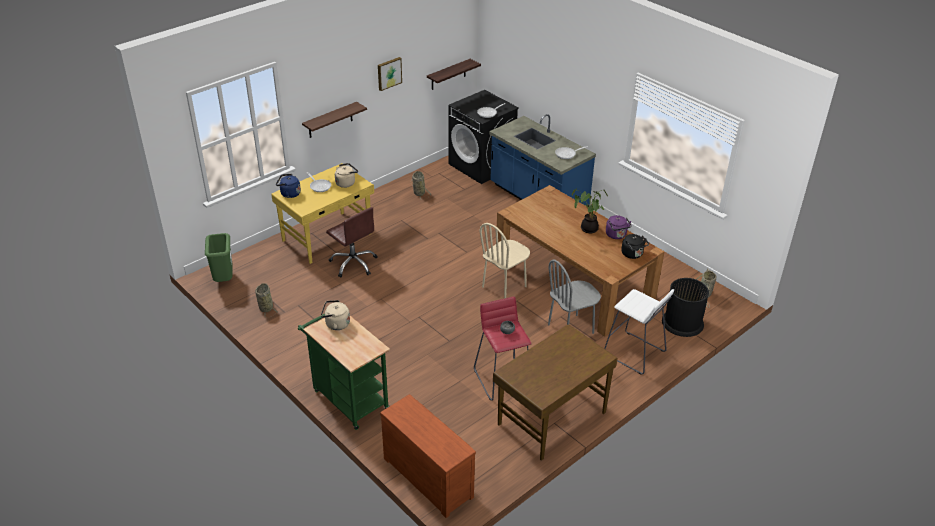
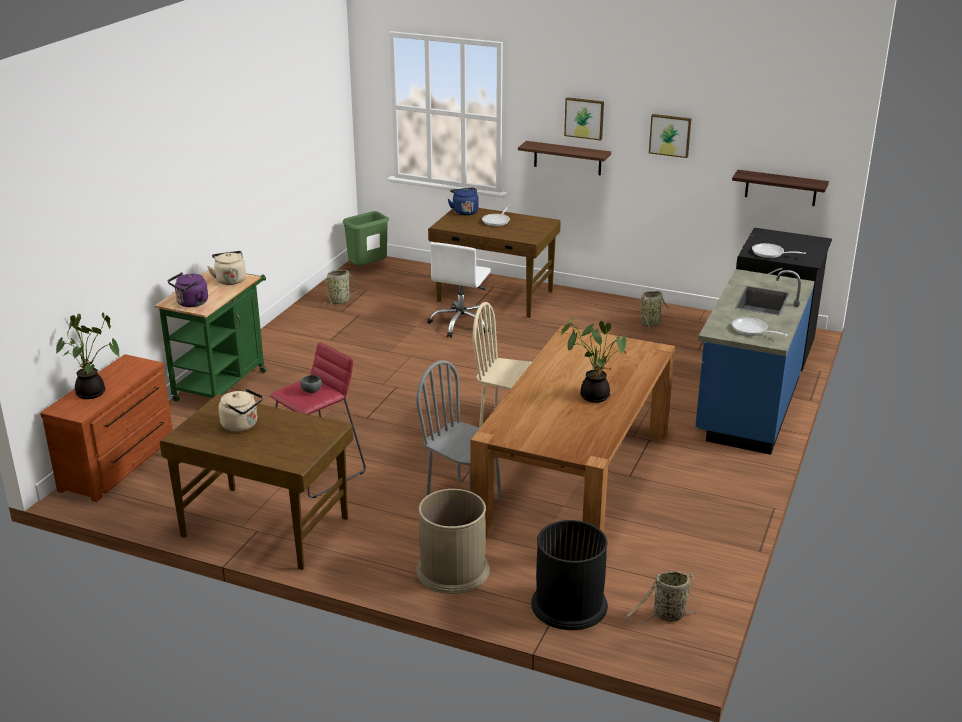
camera: 65 degrees right, 10 degrees down
yellow desk [271,163,374,264] -> brown desk [428,208,561,318]
brown office chair [326,207,377,277] -> white office chair [427,242,491,338]
beige kettle [335,163,358,188] -> beige kettle moved to [218,389,263,432]
white stool [604,289,674,375] -> brown trash can [416,489,490,594]
purple kettle [606,215,632,239] -> purple kettle moved to [168,272,208,307]
black kettle [621,234,649,259] -> none
none -> potted plant [56,313,119,399]
none -> picture [564,97,604,141]

